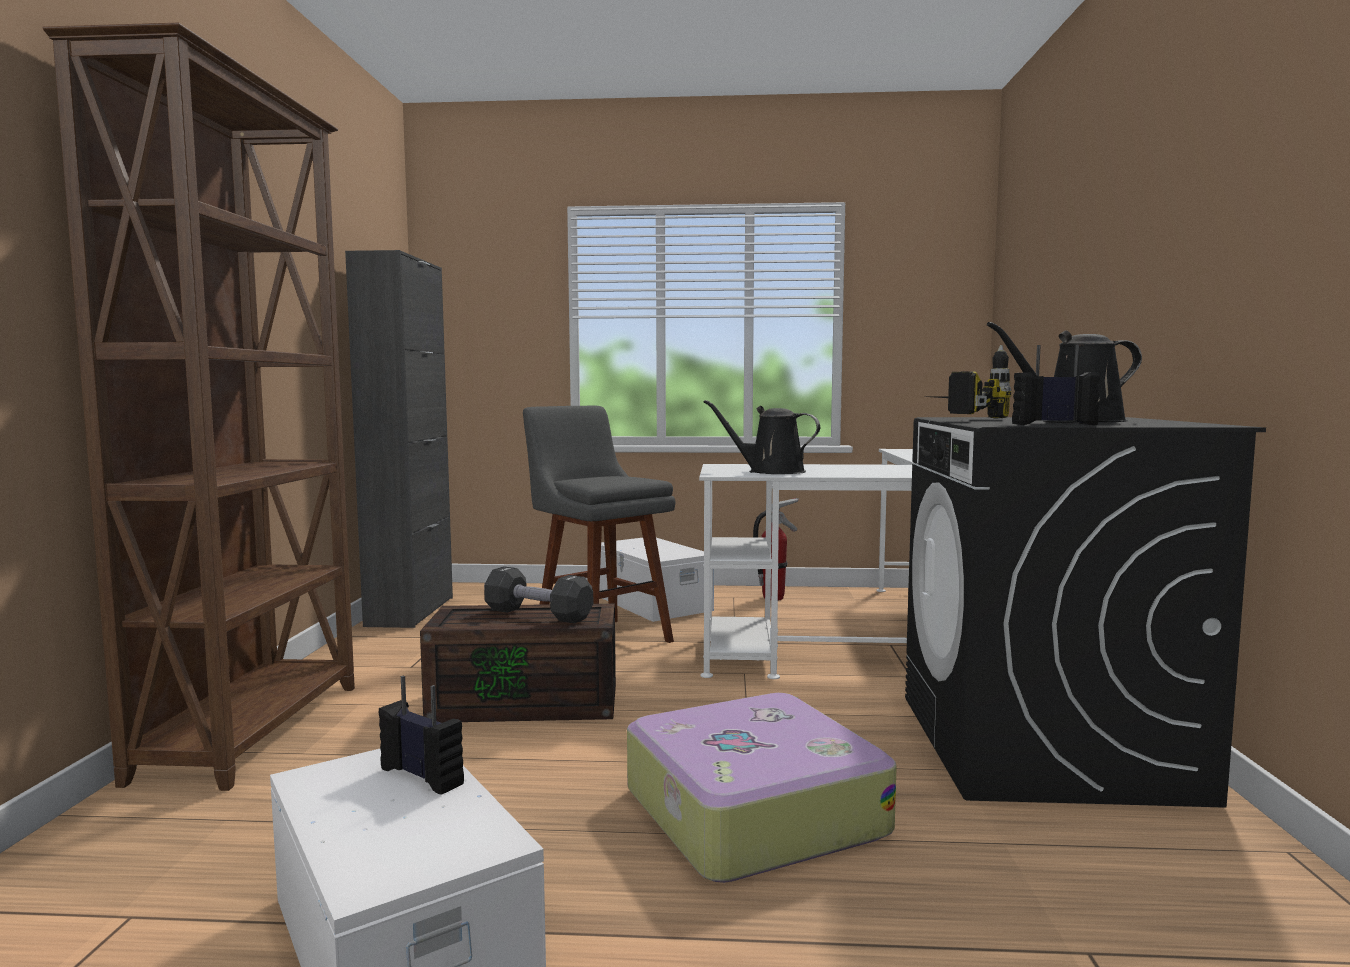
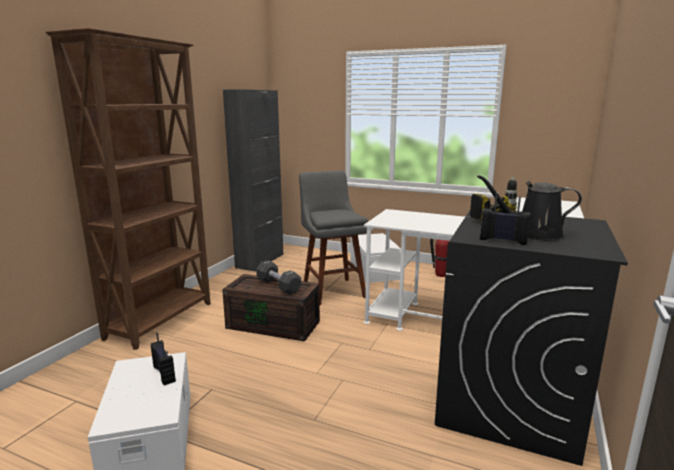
camera: 20 degrees right, 10 degrees up
suitcase [627,693,897,883] -> none
black watering can [704,400,820,474] -> none

